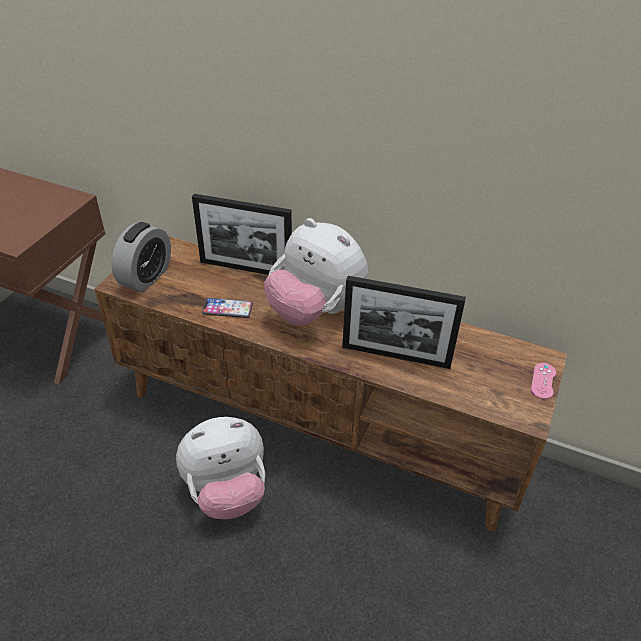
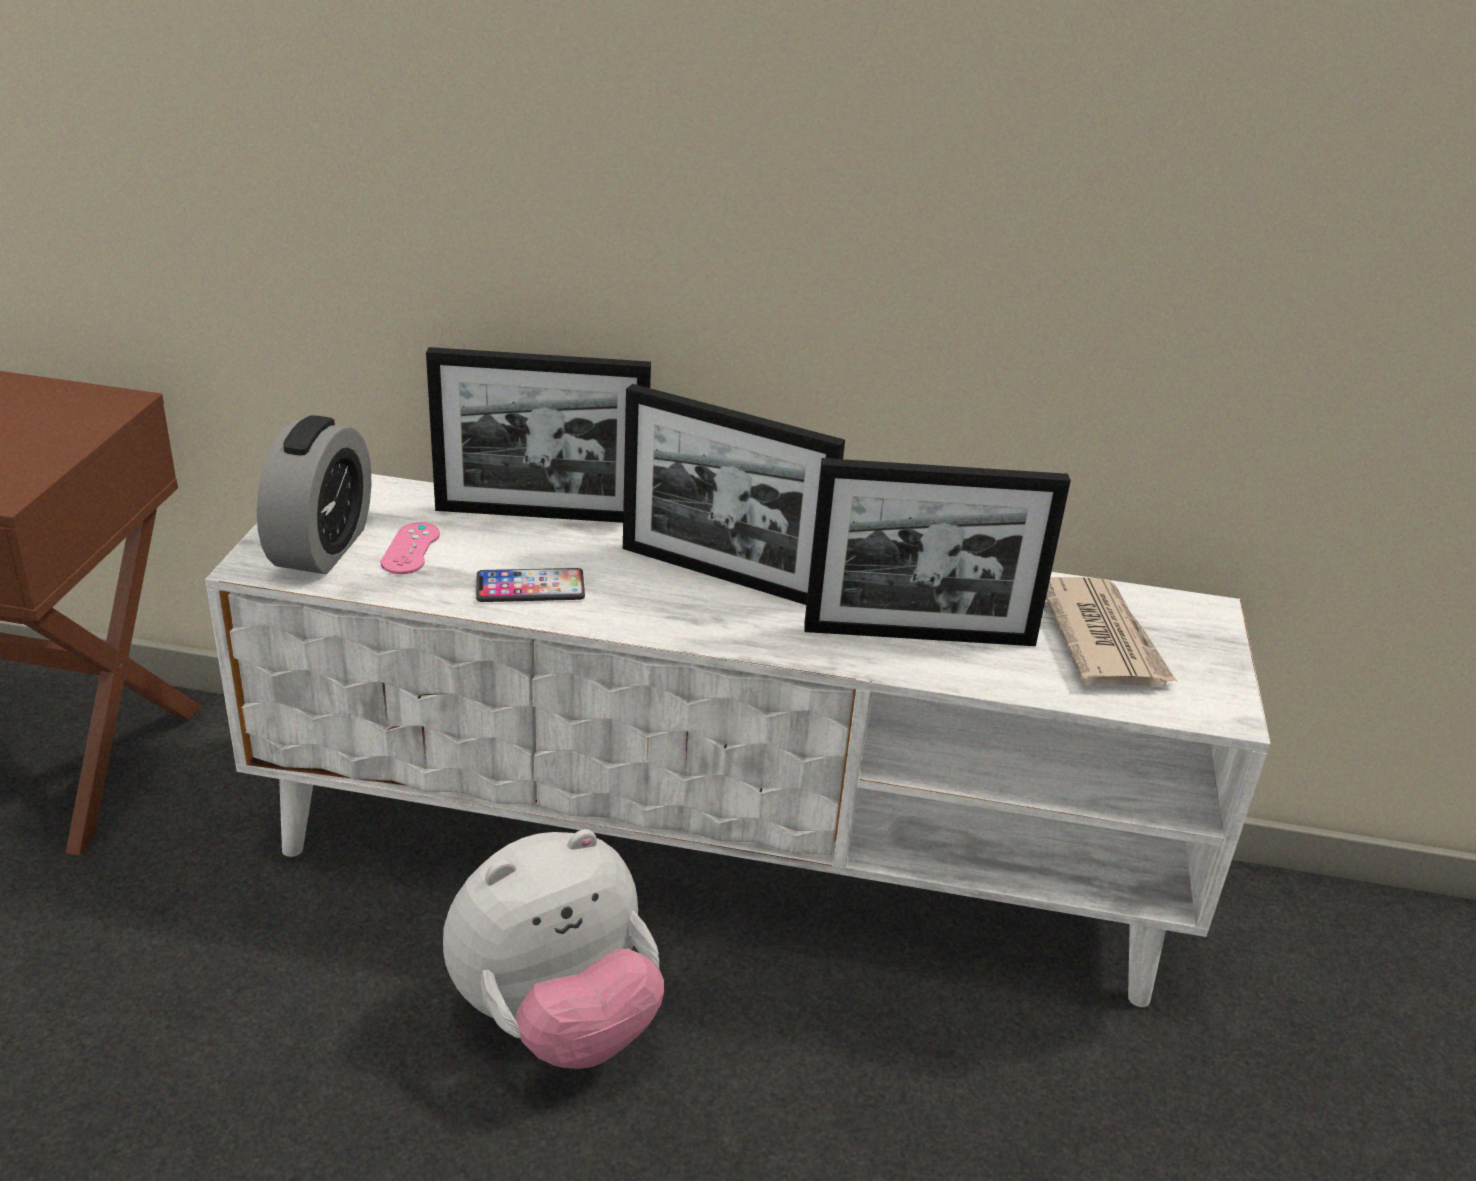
camera: 15 degrees left, 10 degrees down
brown tv stand [94,236,567,531] -> white tv stand [205,474,1271,1007]
plush toy [264,218,368,325] -> picture frame [623,384,845,605]
pink game controller [531,363,556,399] -> pink game controller moved to [381,522,440,574]
none -> newspaper [1046,577,1177,686]

